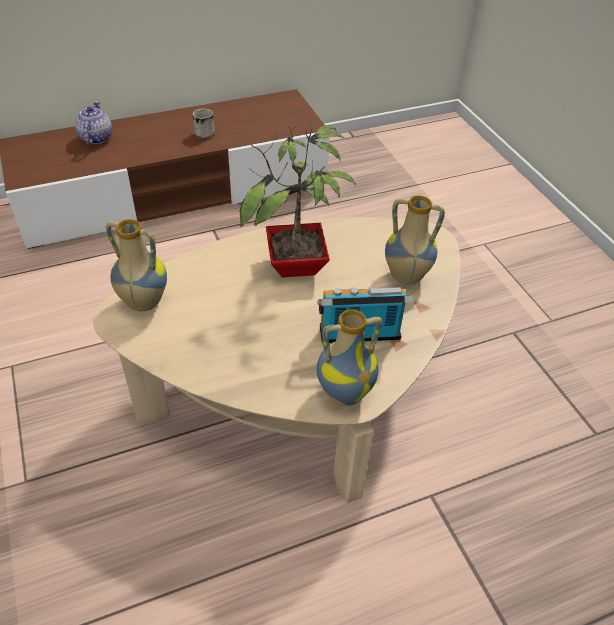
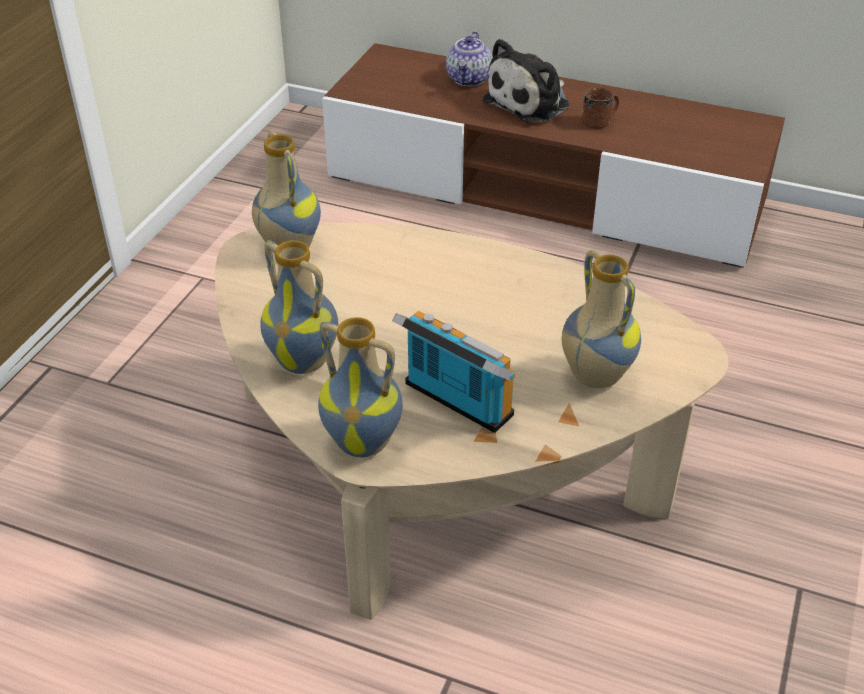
camera: 45 degrees right, 5 degrees down
teapot [75,101,112,144] -> teapot turned 150 degrees clockwise [446,32,493,86]
white mug [192,109,215,138] -> brown mug [582,87,619,129]
potted plant [240,119,356,278] -> none
none -> vase [260,240,339,374]
none -> plush toy [483,38,569,123]

